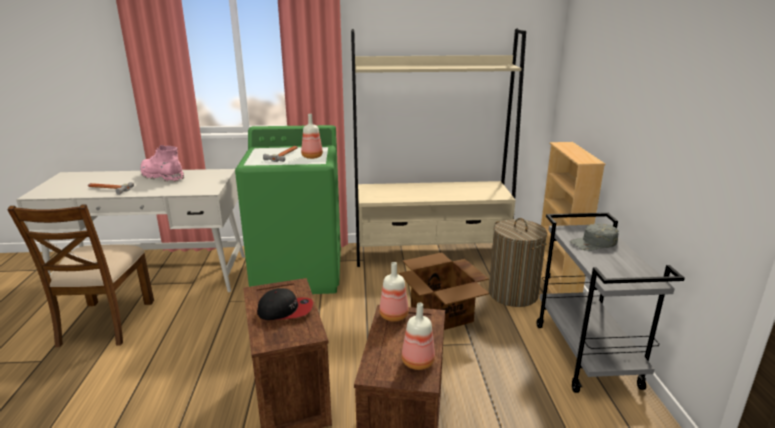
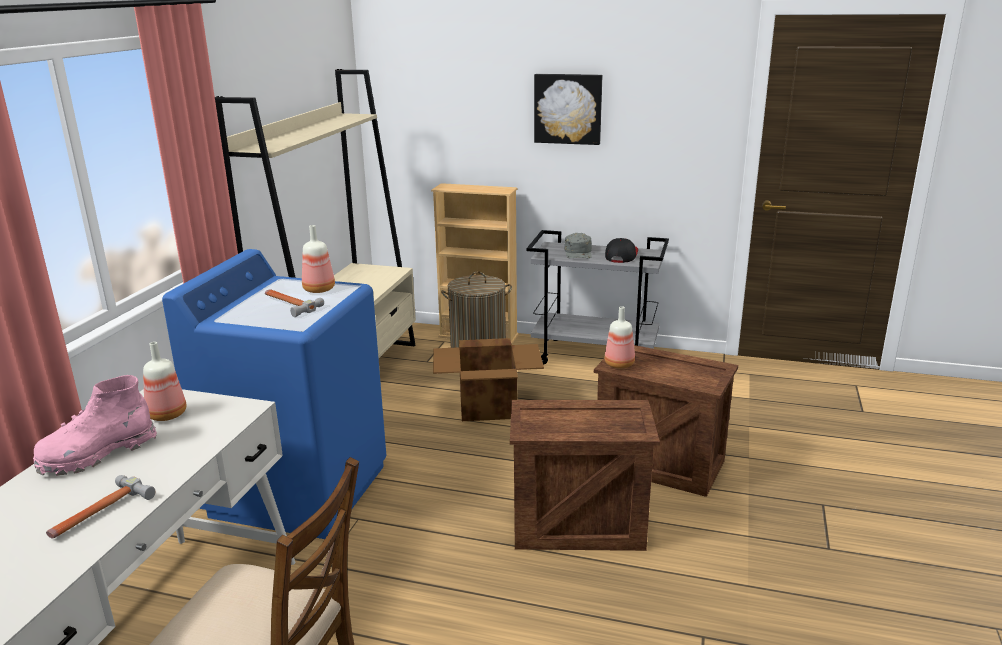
camera: 70 degrees left, 0 degrees up
green washing machine [235,125,341,294] -> blue washing machine [162,249,386,539]
cap [257,288,313,320] -> cap moved to [605,238,638,263]
bottle [401,303,435,370] -> bottle moved to [143,342,186,421]
none -> picture [534,74,602,145]

